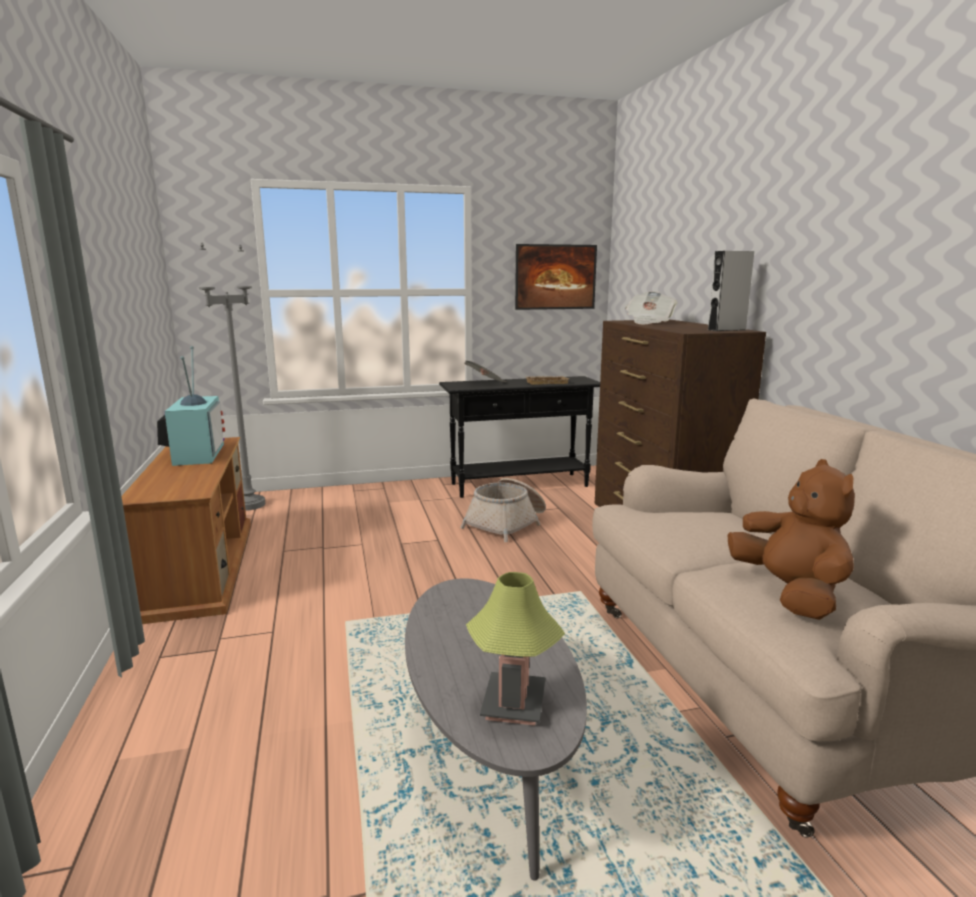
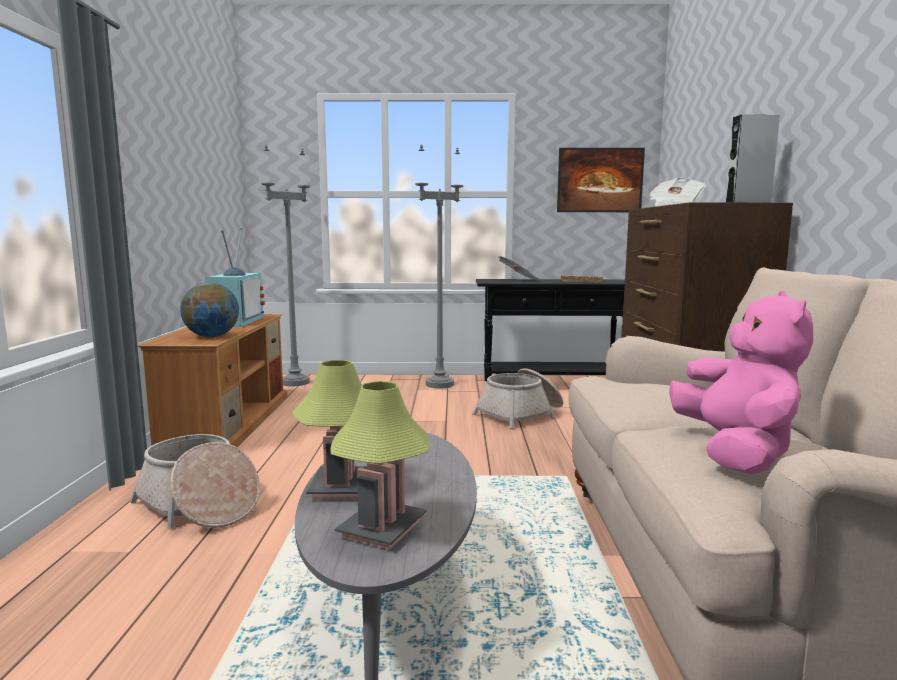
camera: 15 degrees right, 5 degrees down
brown plush toy [728,459,855,620] -> pink plush toy [669,291,813,474]
none -> basket [130,434,260,529]
none -> globe [180,283,239,337]
none -> table lamp [292,360,367,499]
none -> grey floor lamp [415,144,463,388]

